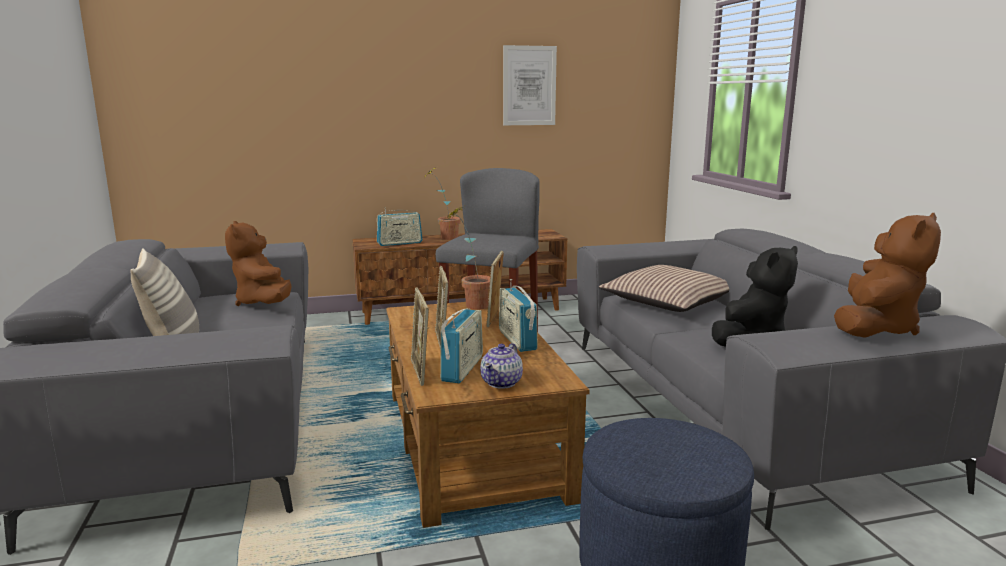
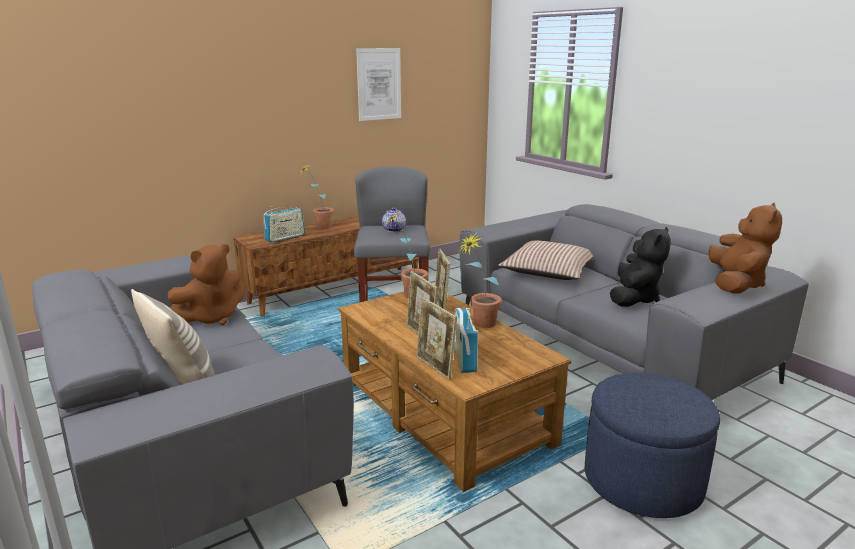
camera: 20 degrees left, 5 degrees up
brown plush toy [225,221,291,306] -> brown plush toy turned 90 degrees counterclockwise [168,244,246,325]
teapot [480,343,523,389] -> teapot moved to [382,207,406,232]
radio [499,279,538,352] -> potted plant [459,232,501,328]

